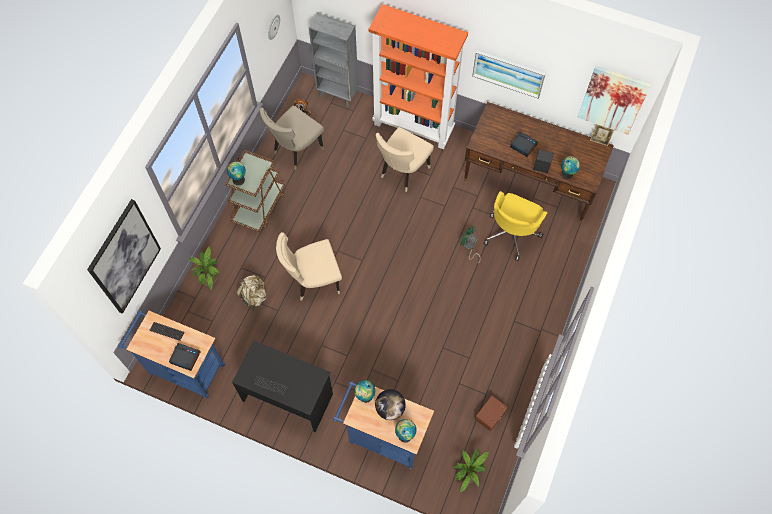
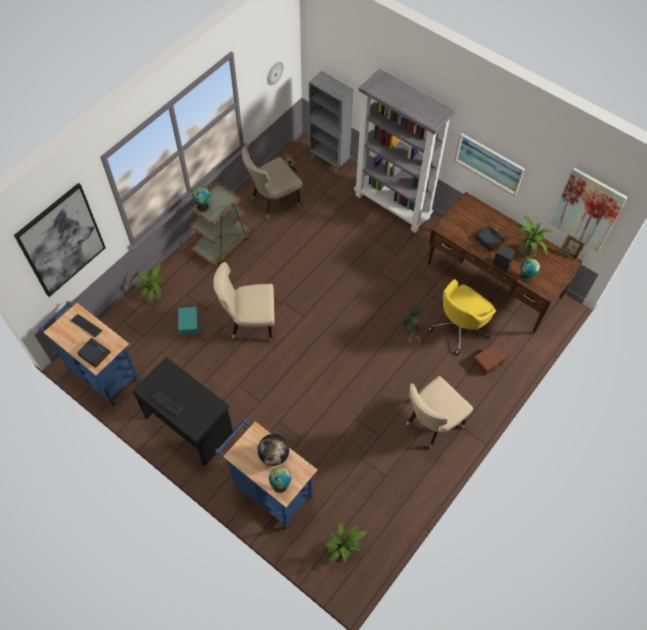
camera: 15 degrees right, 5 degrees down
beige backpack [237,275,266,311] -> turquoise storage box [178,307,200,336]
globe [354,380,375,403] -> none
orange bookcase [369,4,468,149] -> grey bookcase [354,69,455,233]
beige chair [376,127,434,192] -> beige chair moved to [406,376,473,449]
brown storage box [475,396,508,431] -> brown storage box moved to [472,344,506,376]
none -> potted plant [515,215,555,257]

